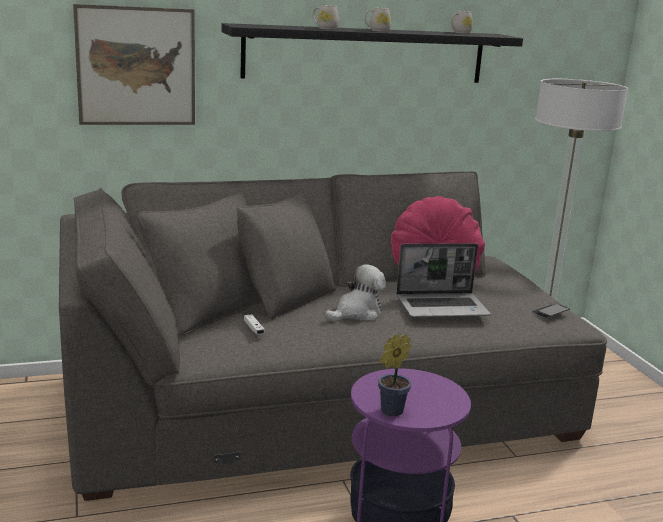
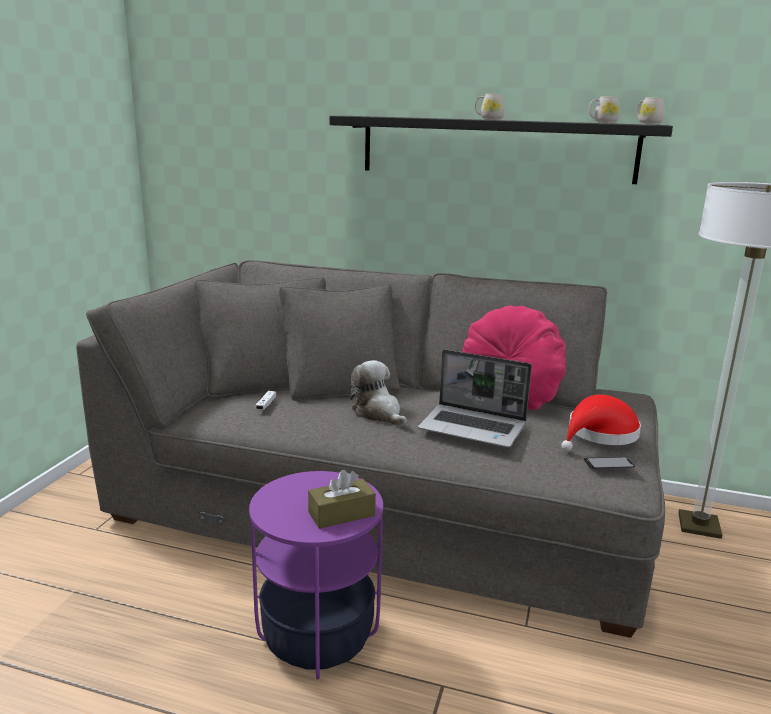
camera: 35 degrees right, 0 degrees up
picture [73,4,195,125] -> none
white mug [313,5,339,30] -> white mug moved to [636,97,665,124]
plush toy [325,264,386,322] -> plush toy turned 120 degrees counterclockwise [350,360,407,426]
potted plant [378,334,412,416] -> none
none -> brown tissue box [308,470,376,529]
none -> red hat [561,394,641,451]

